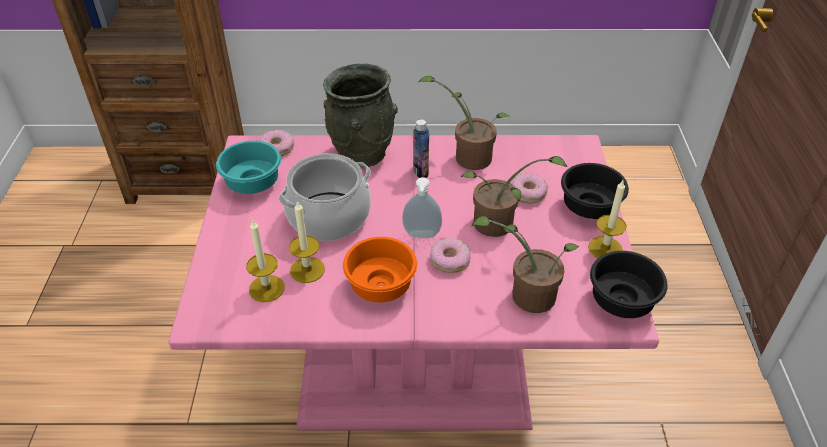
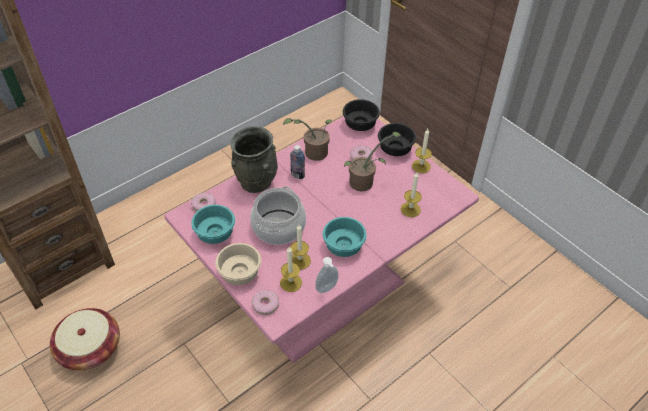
camera: 40 degrees left, 5 degrees up
orange bowl [343,237,417,302] -> turquoise bowl [323,217,367,257]
soap dispenser [402,177,442,238] -> soap dispenser moved to [315,257,339,293]
donut [430,238,470,273] -> donut moved to [251,290,279,315]
potted plant [471,216,579,313] -> candle [401,172,422,217]
black bowl [590,251,668,318] -> black bowl moved to [343,99,380,131]
none -> basket [50,308,120,370]
none -> beige bowl [215,243,261,285]

